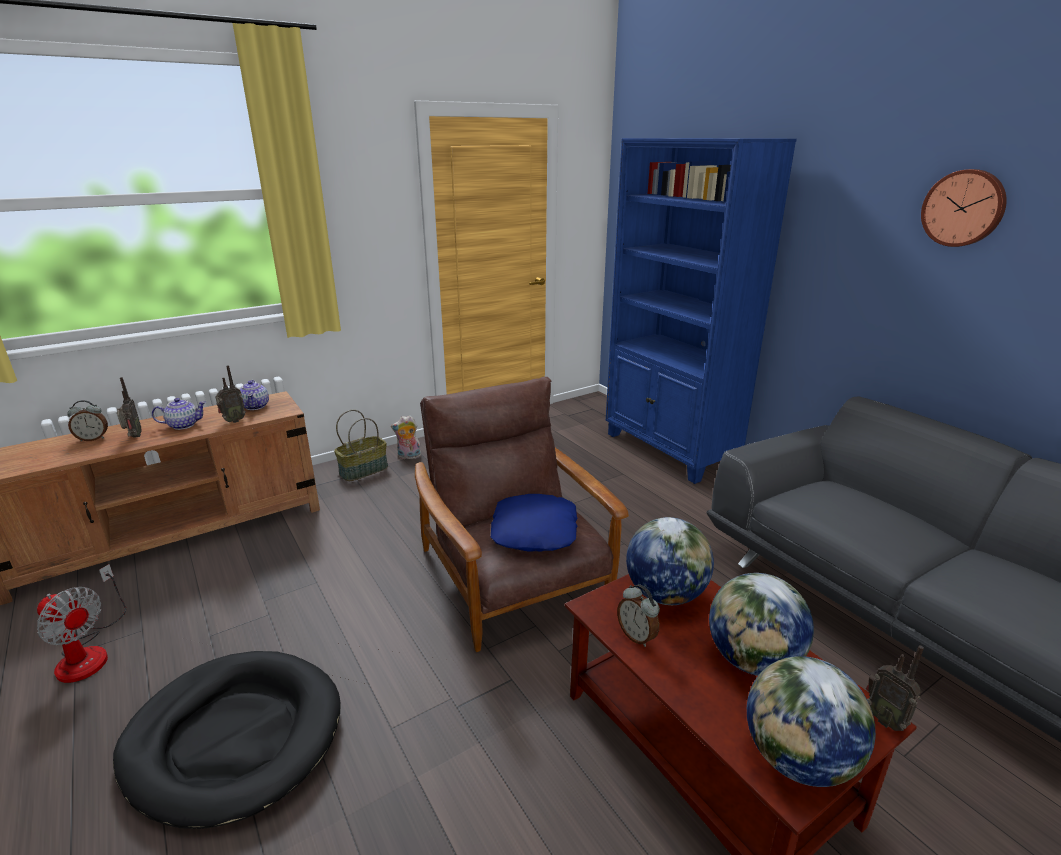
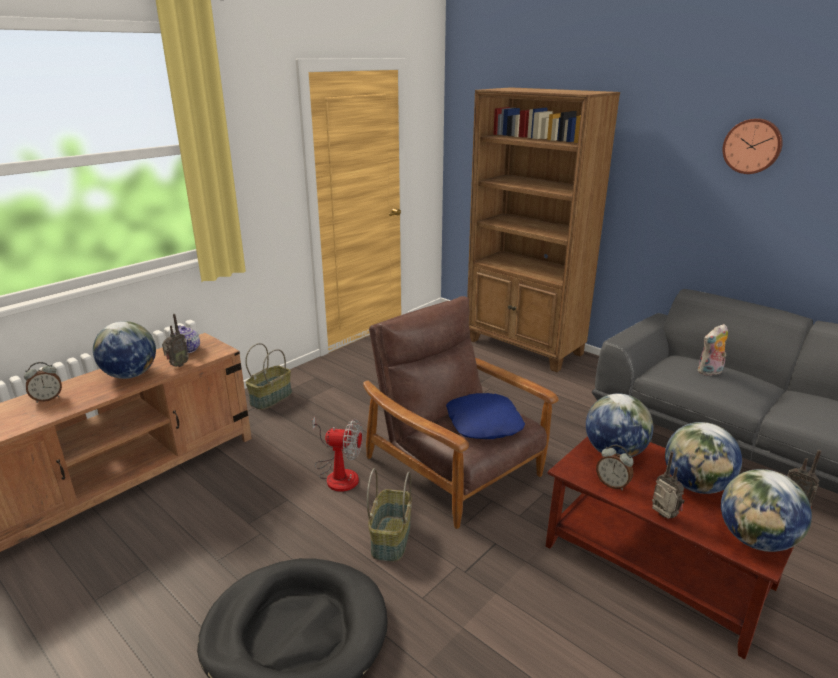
camera: 15 degrees left, 0 degrees up
fan [37,564,126,683] -> fan moved to [312,417,363,492]
radio [117,377,141,438] -> radio moved to [652,451,685,519]
teapot [152,398,206,430] -> globe [93,321,156,379]
plush toy [391,415,421,459] -> plush toy moved to [697,324,728,376]
blue bookcase [606,138,797,484] -> brown bookcase [467,87,620,372]
none -> basket [367,468,412,562]

